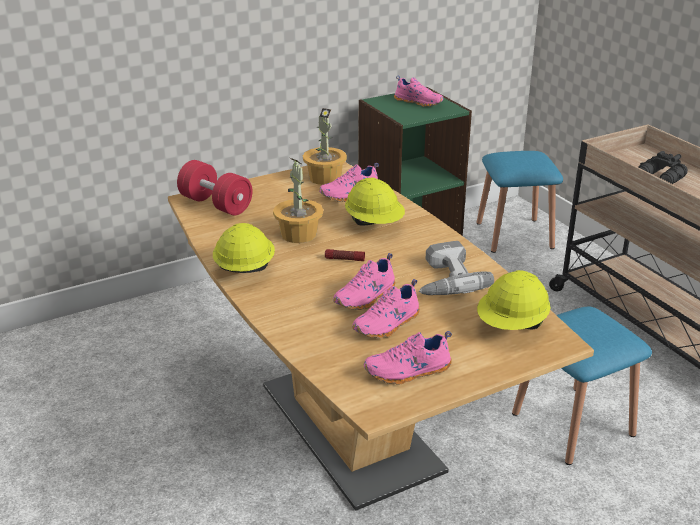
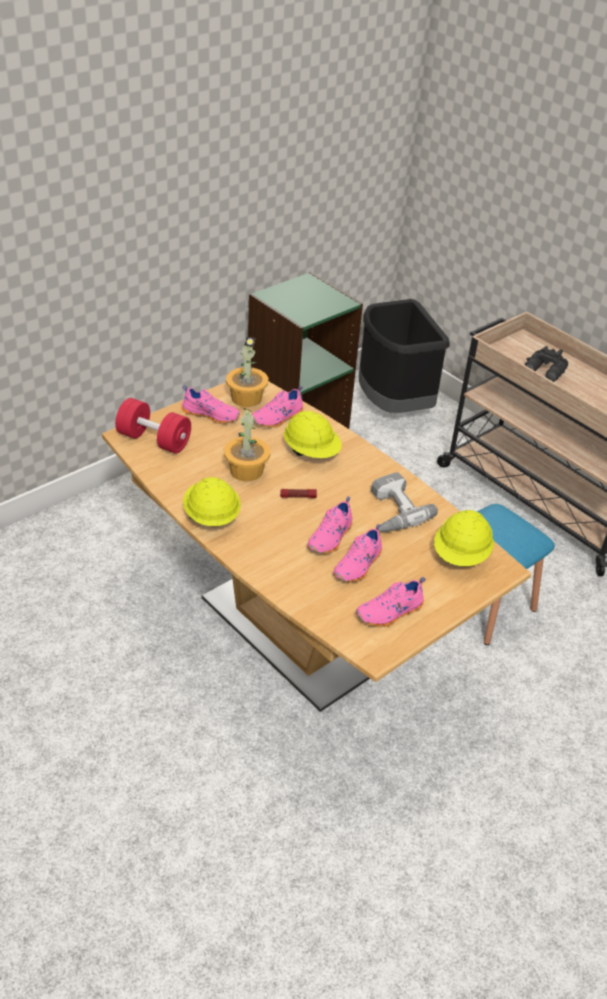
camera: 15 degrees left, 10 degrees up
pink shoe [394,76,443,107] -> pink shoe moved to [181,385,240,424]
blue stool [476,151,563,253] -> black trash can [359,299,450,413]

